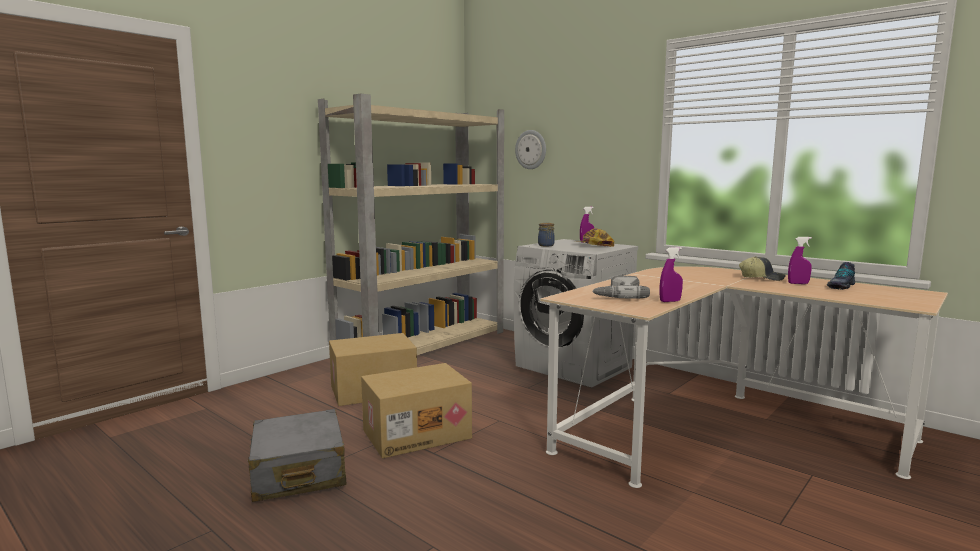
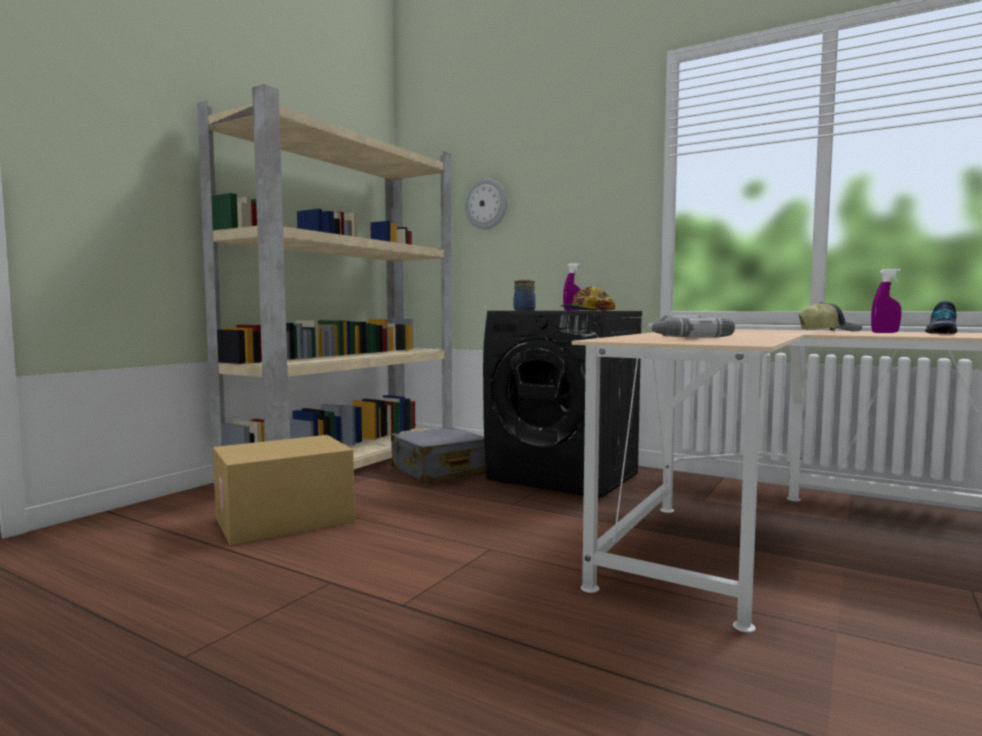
camera: 10 degrees left, 5 degrees down
grey suitcase [248,409,346,502] -> grey suitcase moved to [391,427,486,483]
cardboard box [361,363,472,459] -> none
white washing machine [514,239,638,387] -> black washing machine [483,311,642,499]
purple spray bottle [660,247,683,302] -> none

